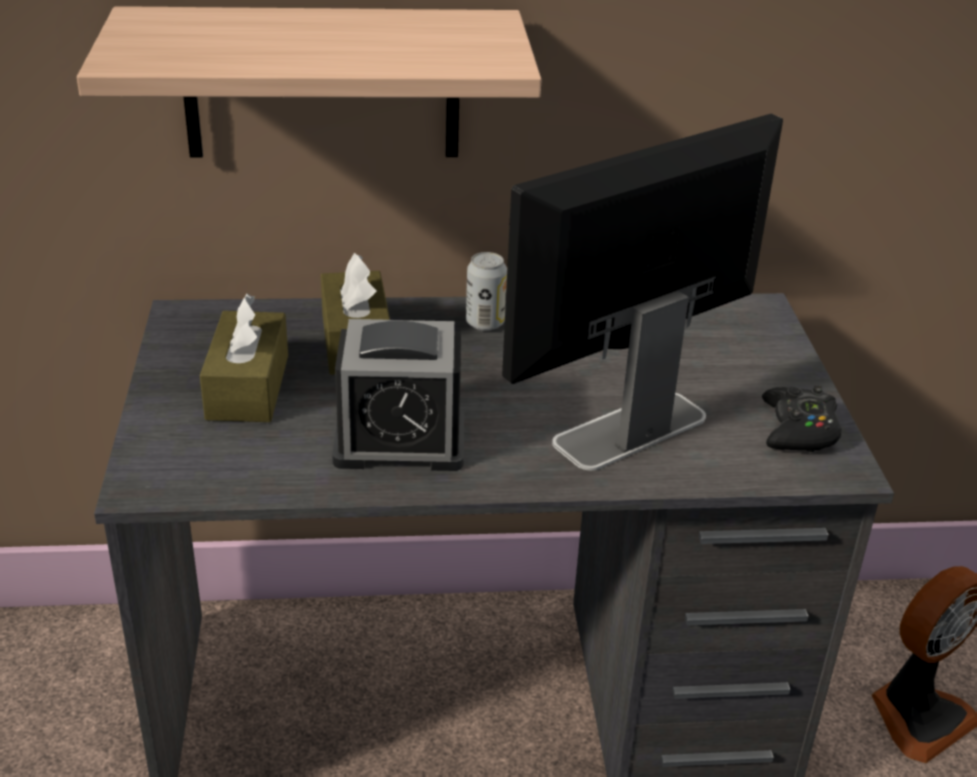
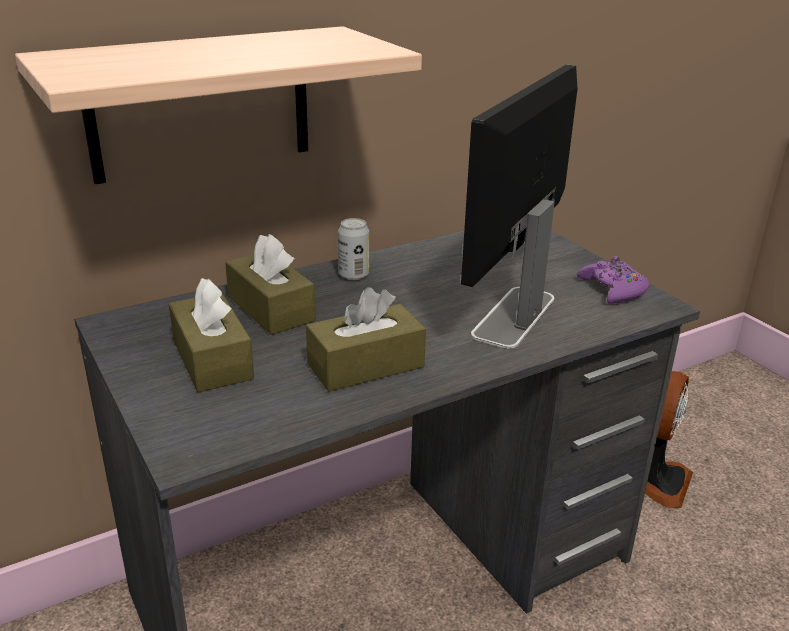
camera: 25 degrees left, 5 degrees down
alarm clock [332,319,464,471] -> brown tissue box [306,287,426,392]
black game controller [762,385,842,452] -> purple game controller [577,256,649,304]

